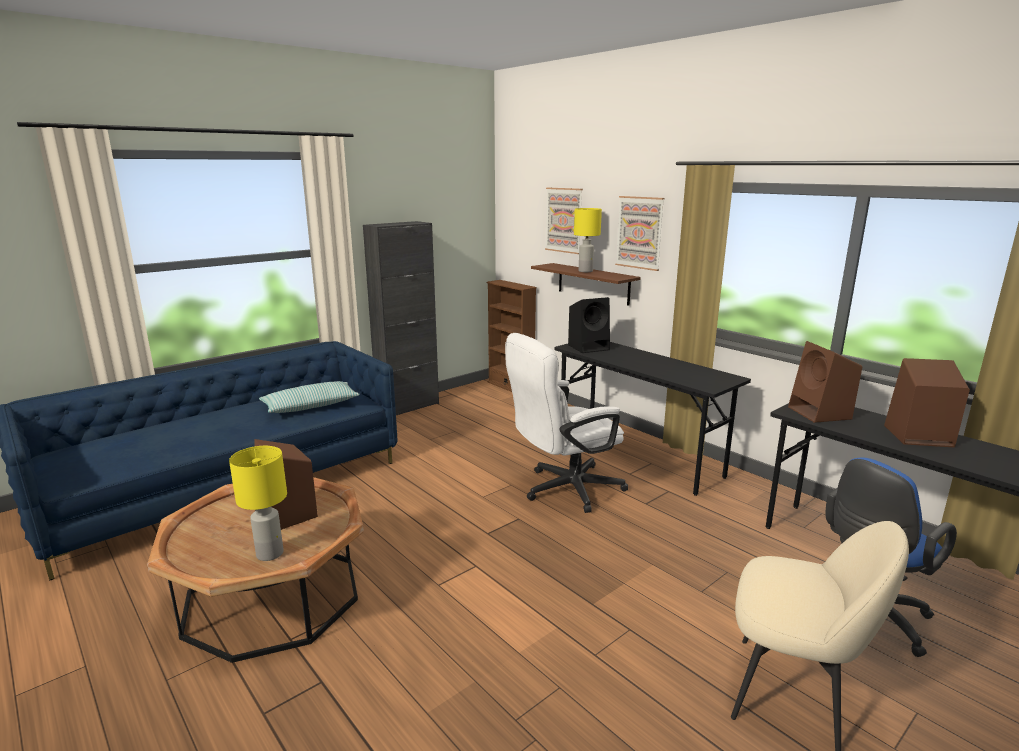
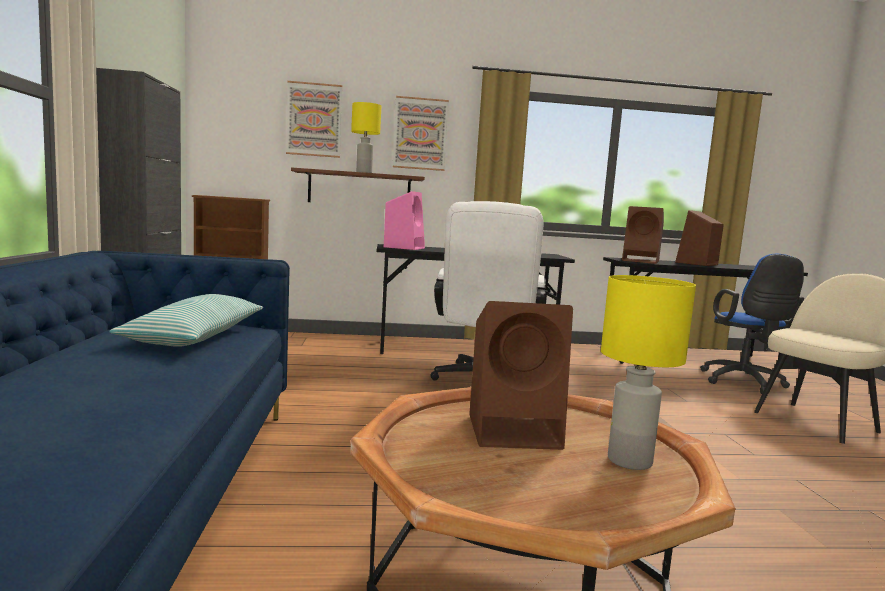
camera: 55 degrees left, 10 degrees down
black speaker [568,297,610,353] -> pink speaker [384,191,425,250]

